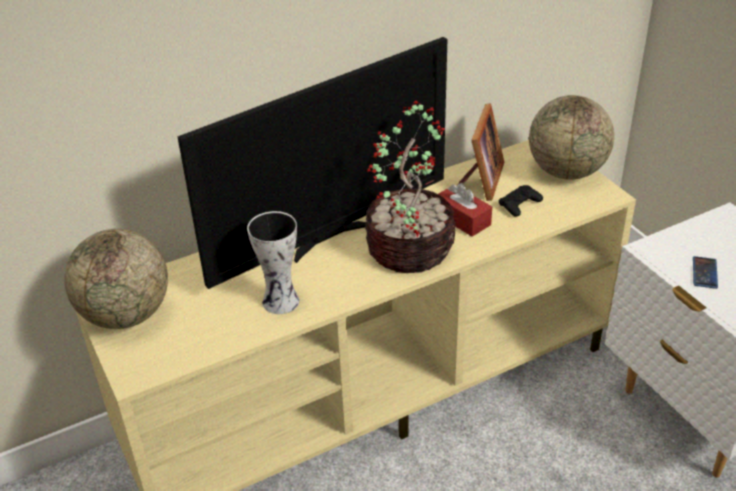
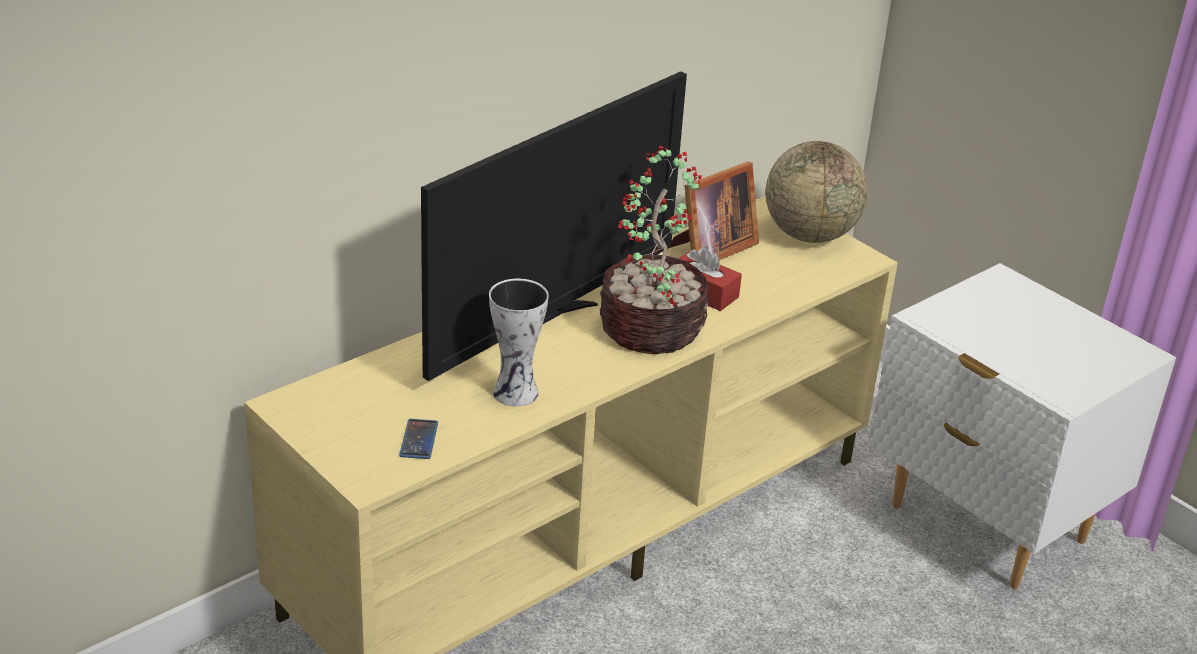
camera: 15 degrees left, 5 degrees down
globe [64,229,168,329] -> none
picture frame [458,103,504,201] -> picture frame turned 45 degrees clockwise [670,161,759,260]
black game controller [498,185,543,217] -> none
phone [693,256,718,289] -> phone moved to [399,419,438,459]

